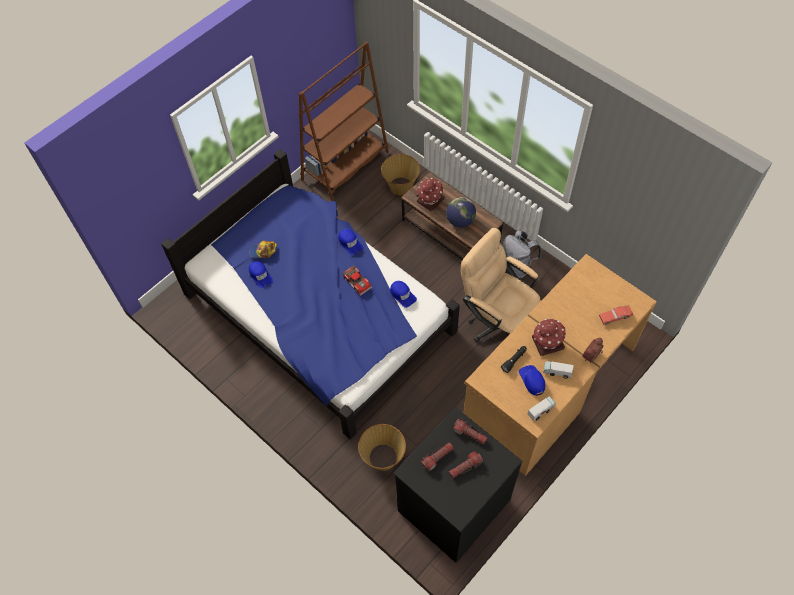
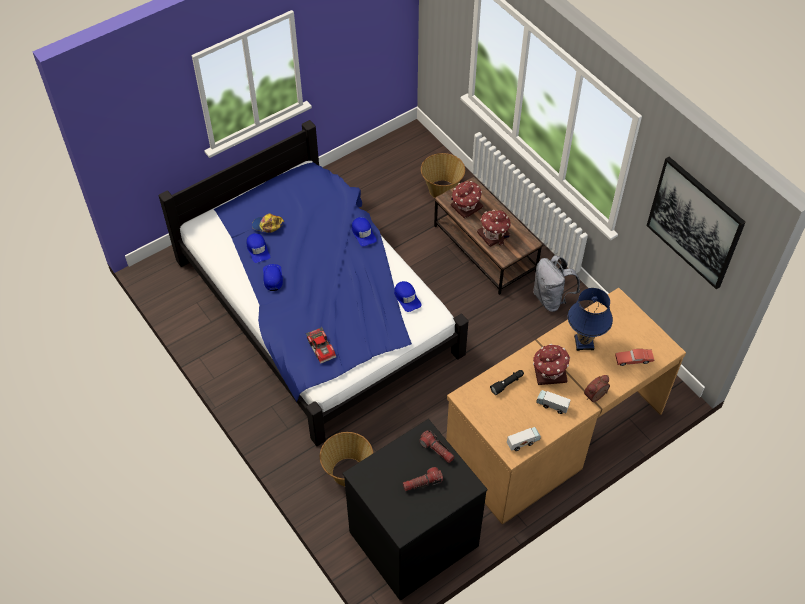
camera: 10 degrees right, 5 degrees down
brown bookcase [299,41,389,201] -> none
toy car [343,265,372,296] -> toy car moved to [306,327,336,364]
flashlight [421,443,454,471] -> none
globe [446,197,476,227] -> toy house [477,210,511,247]
beige office chair [461,228,541,342] -> none
blue cap [519,365,545,396] -> blue cap moved to [263,264,283,291]
none -> blue table lamp [568,288,613,351]
none -> picture [646,157,746,290]

